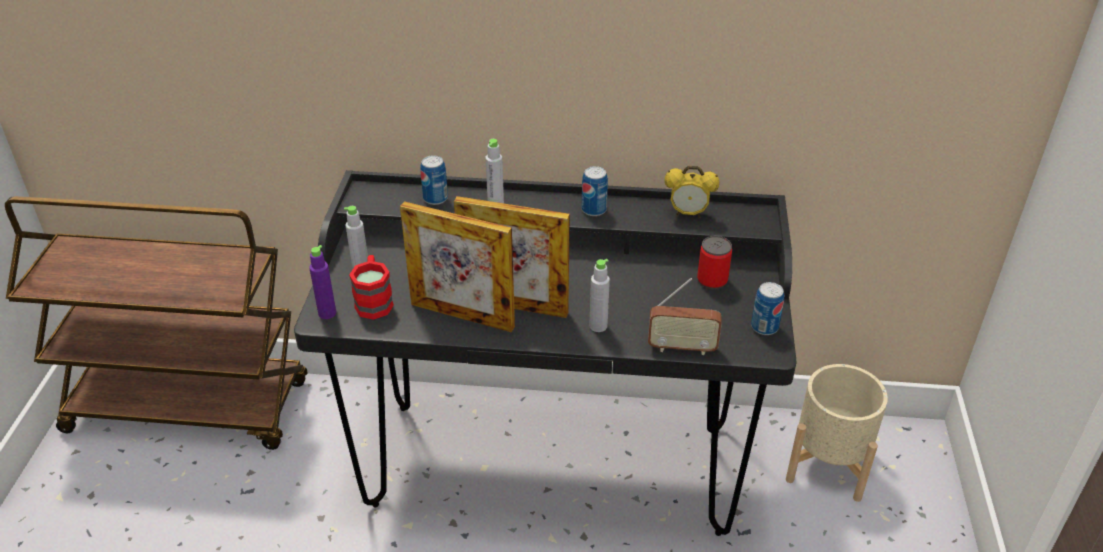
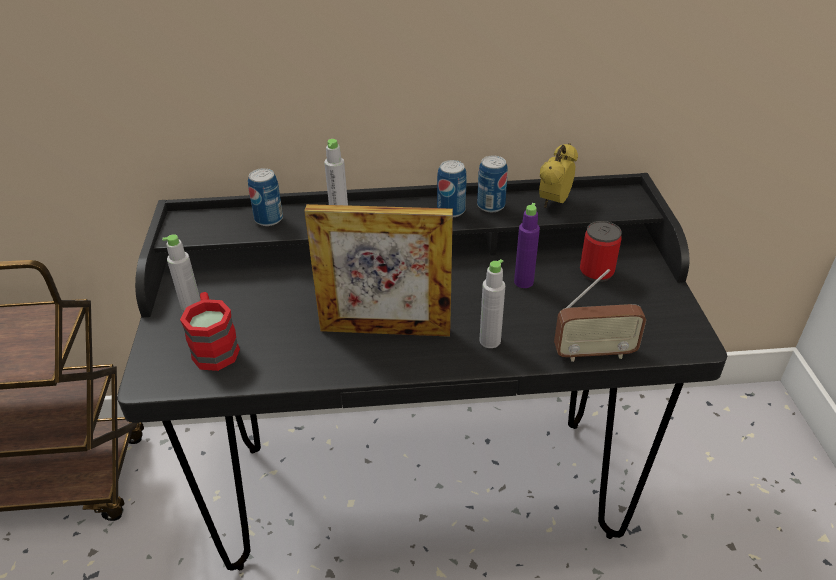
camera: 10 degrees left, 0 degrees up
purple bottle [309,245,336,319] -> purple bottle moved to [514,203,540,288]
picture frame [400,201,515,332] -> none
alarm clock [665,166,719,218] -> alarm clock turned 120 degrees clockwise [539,143,578,208]
can [751,282,784,335] -> can moved to [477,155,508,212]
beige planter [786,364,888,502] -> none

